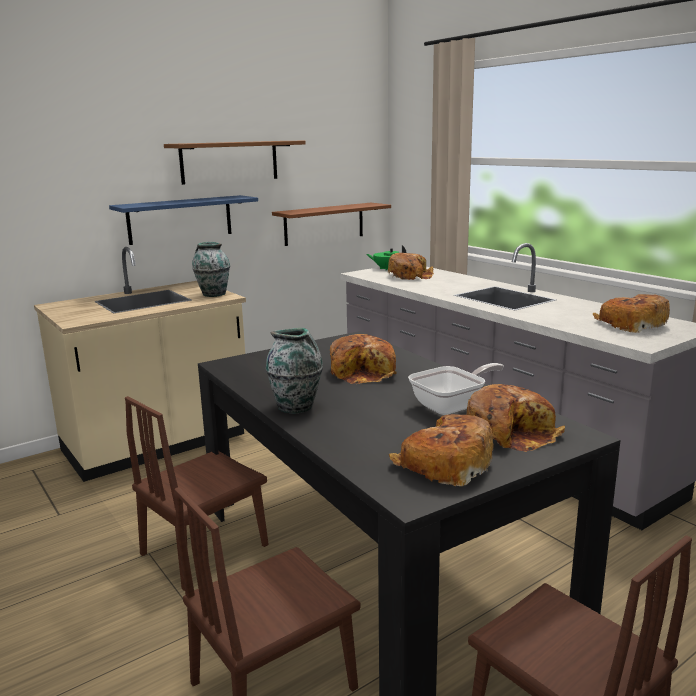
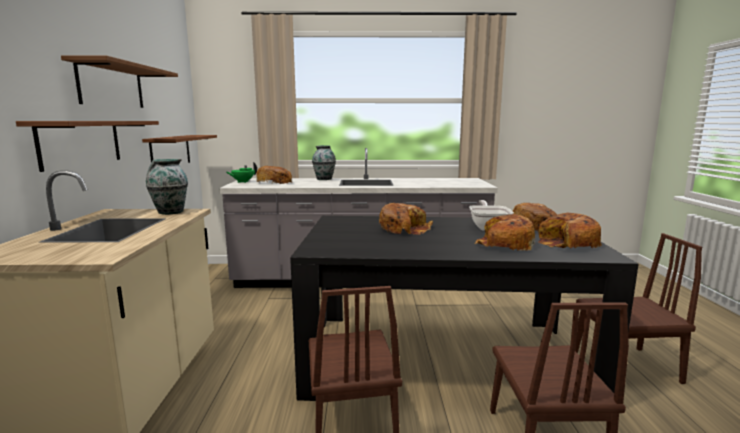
camera: 55 degrees left, 5 degrees down
blue shelf [109,195,258,245] -> brown shelf [16,121,159,172]
vase [266,328,323,413] -> vase moved to [312,145,336,180]
bread [593,294,670,333] -> bread moved to [475,214,535,251]

